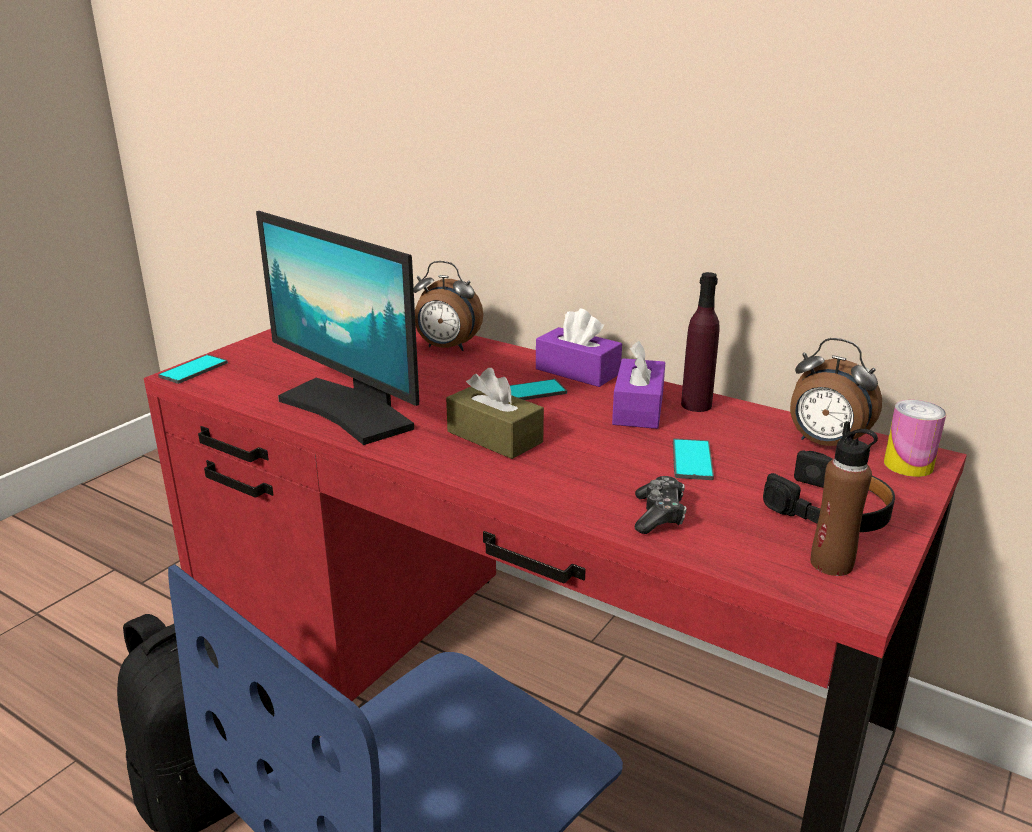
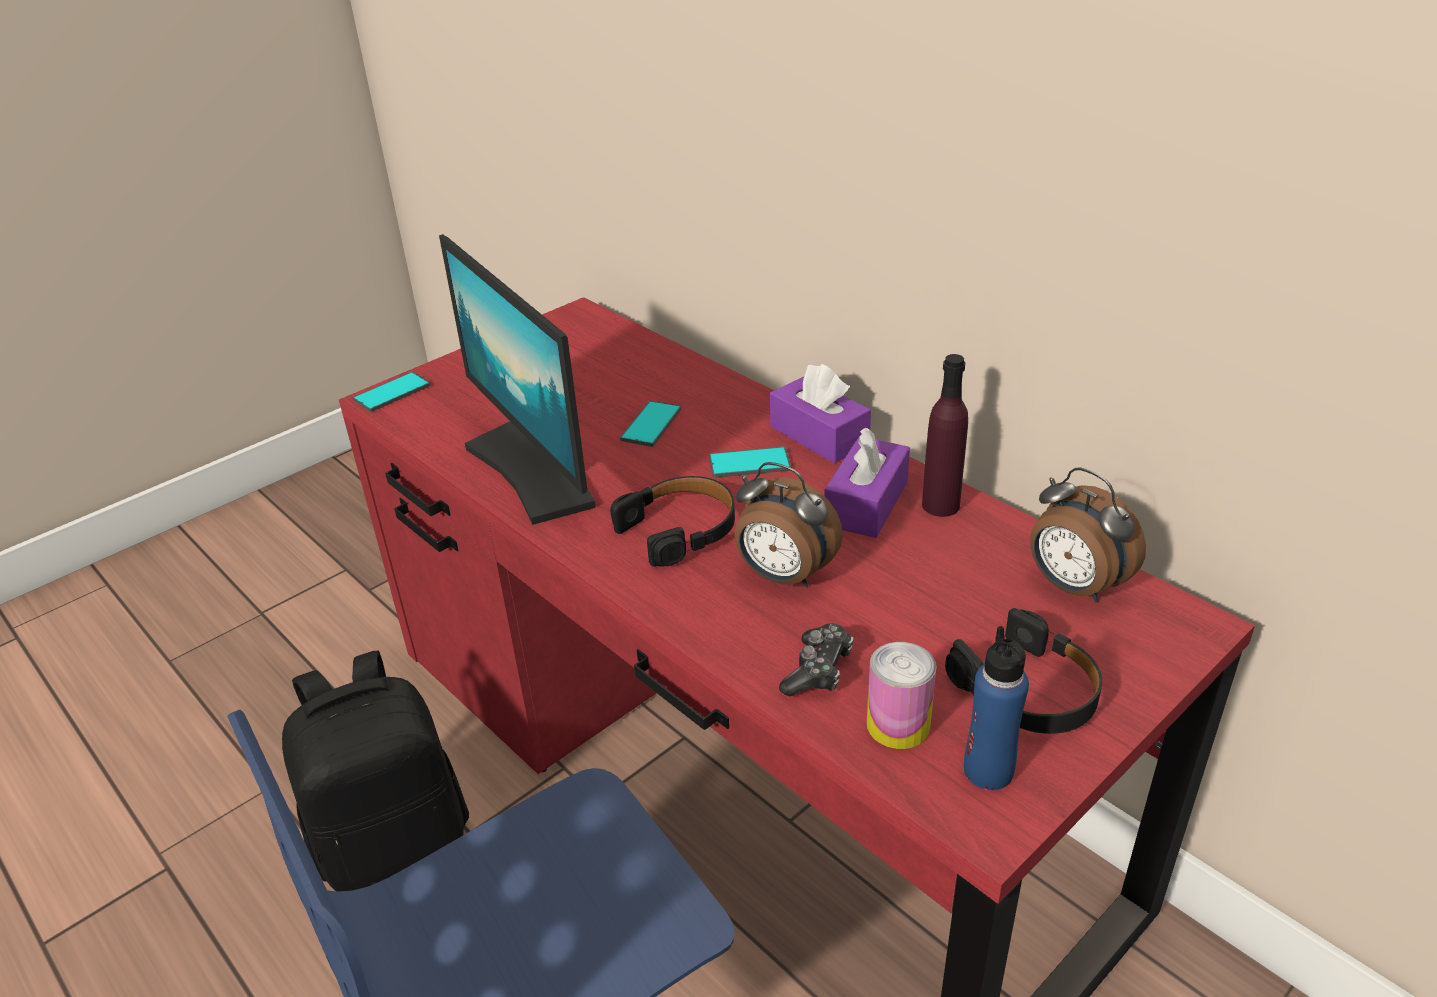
camera: 15 degrees right, 10 degrees up
alarm clock [414,261,483,351] -> alarm clock moved to [735,462,843,587]
brown tissue box [446,368,544,459] -> black headphones [610,476,735,567]
phone [673,438,714,480] -> phone moved to [620,400,682,447]
brown bottle [811,421,878,576] -> blue bottle [964,626,1029,790]
can [884,400,946,477] -> can moved to [867,642,936,749]

